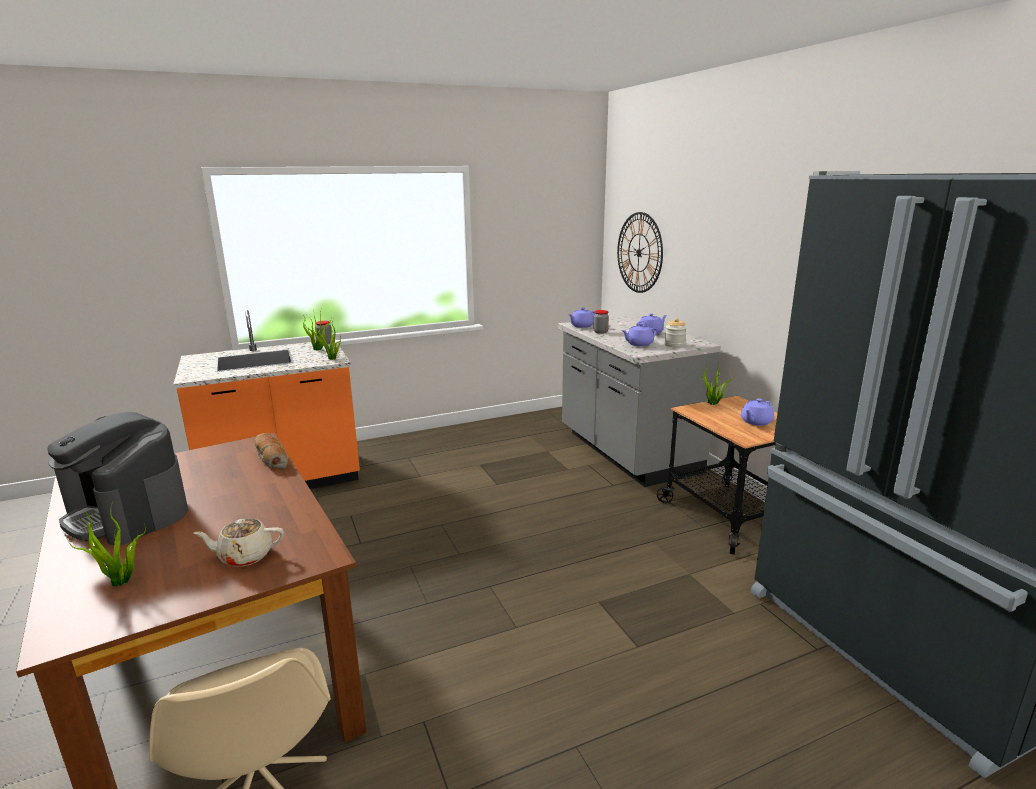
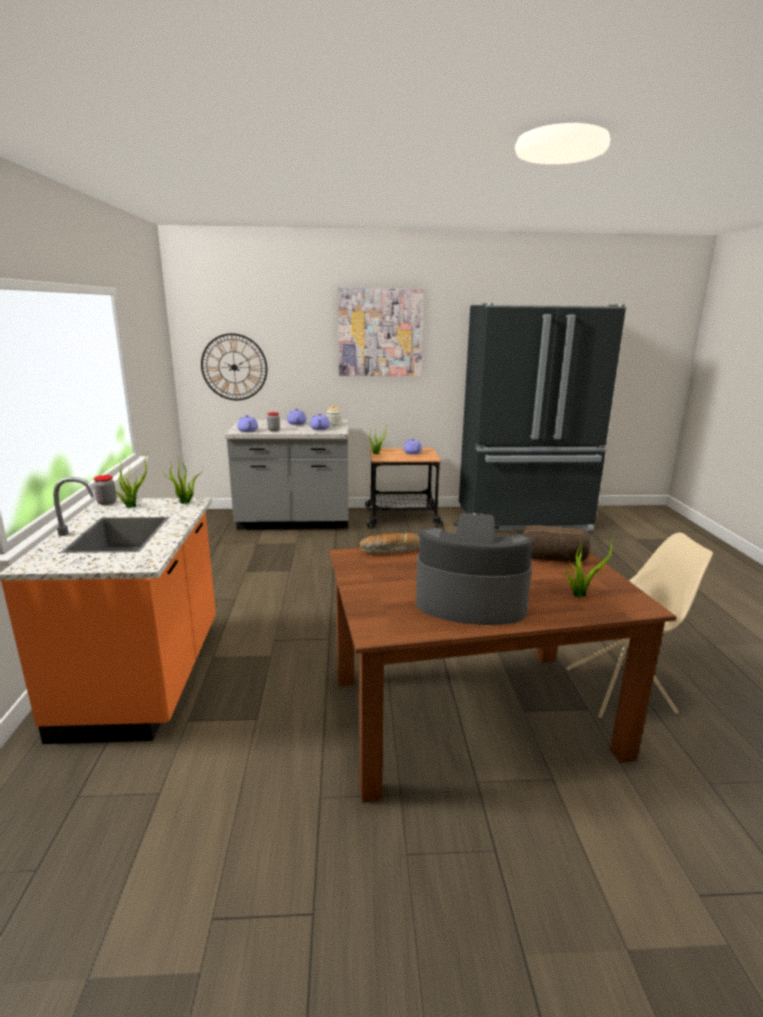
camera: 70 degrees left, 0 degrees up
coffee machine [47,412,188,545] -> coffee machine turned 135 degrees counterclockwise [416,512,533,625]
beige teapot [194,519,284,567] -> bread [523,526,590,562]
none -> picture [338,287,424,376]

